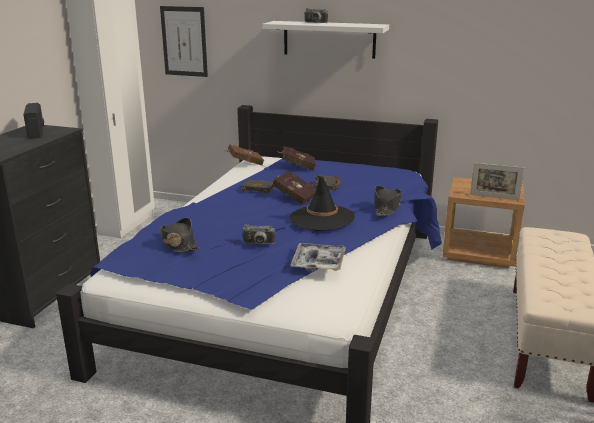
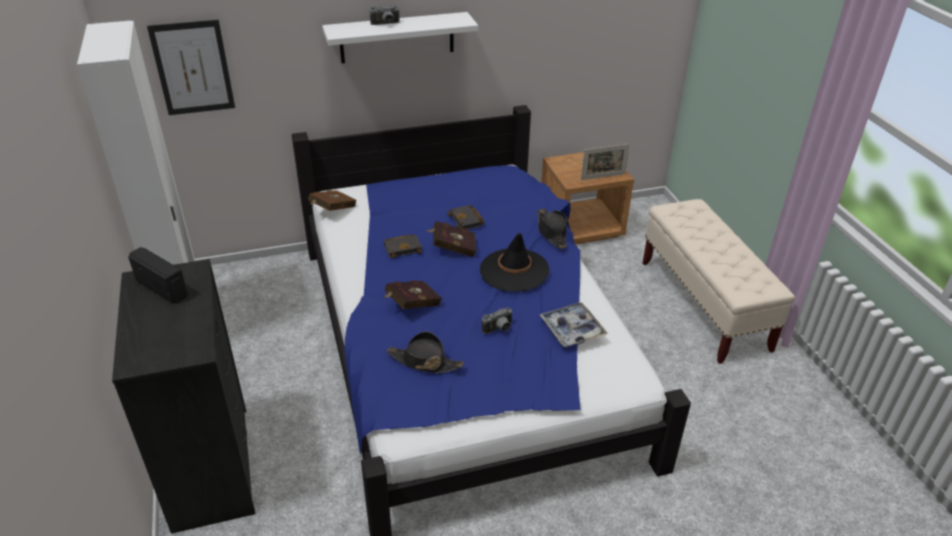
camera: 35 degrees left, 15 degrees up
red book [278,146,316,171] -> red book moved to [384,280,442,309]

